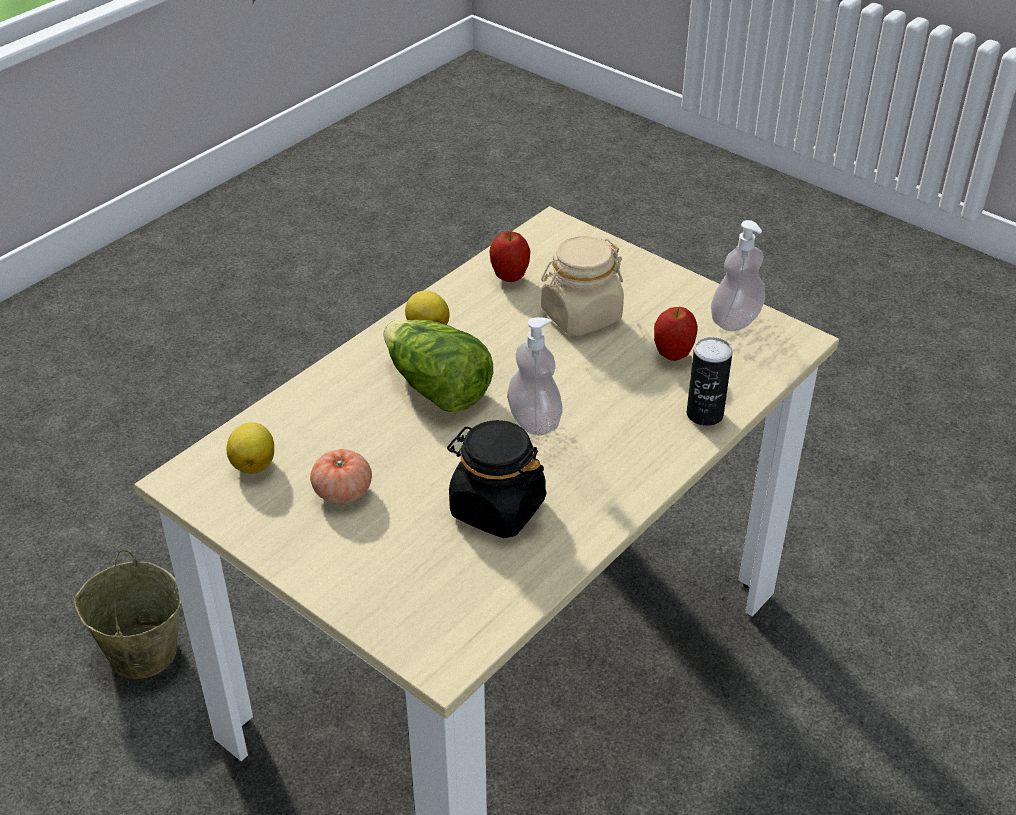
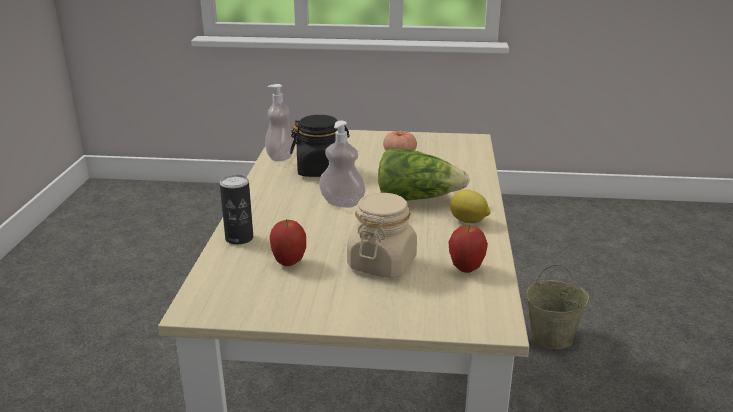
camera: 145 degrees right, 15 degrees down
lemon [227,422,274,474] -> none
soap dispenser [711,220,765,331] -> soap dispenser moved to [265,84,295,161]

